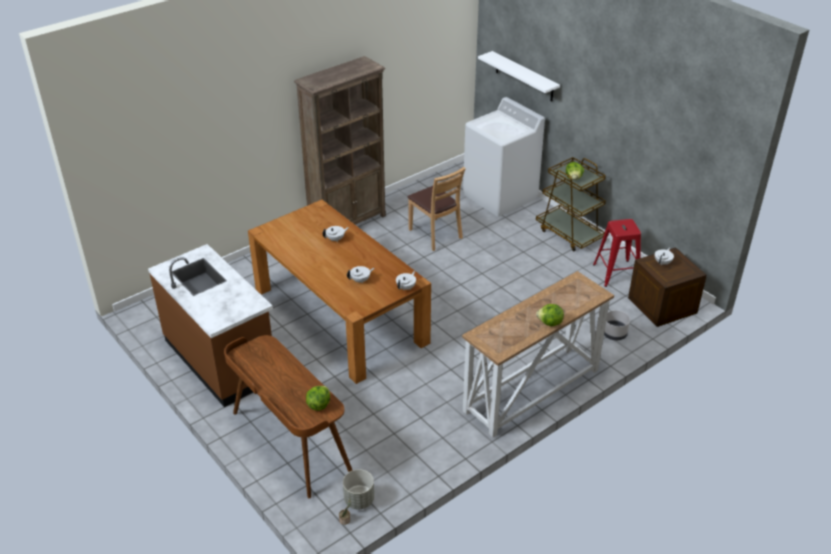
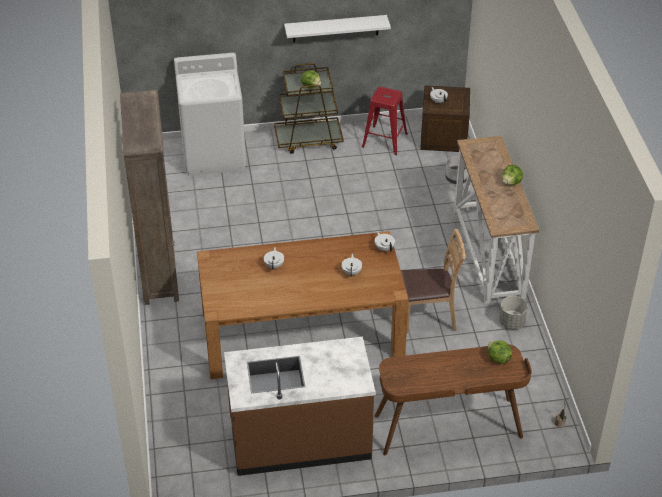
camera: 60 degrees left, 5 degrees up
grey planter [343,469,374,510] -> grey planter moved to [499,296,528,330]
brown chair [407,167,466,251] -> brown chair moved to [401,229,465,333]
white shelf [478,51,560,102] -> white shelf moved to [284,15,391,42]

